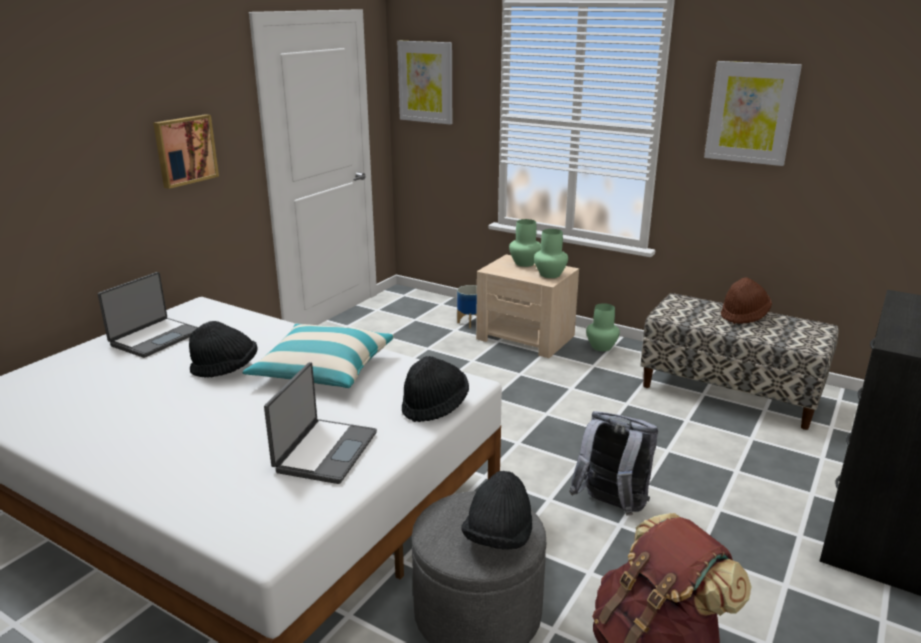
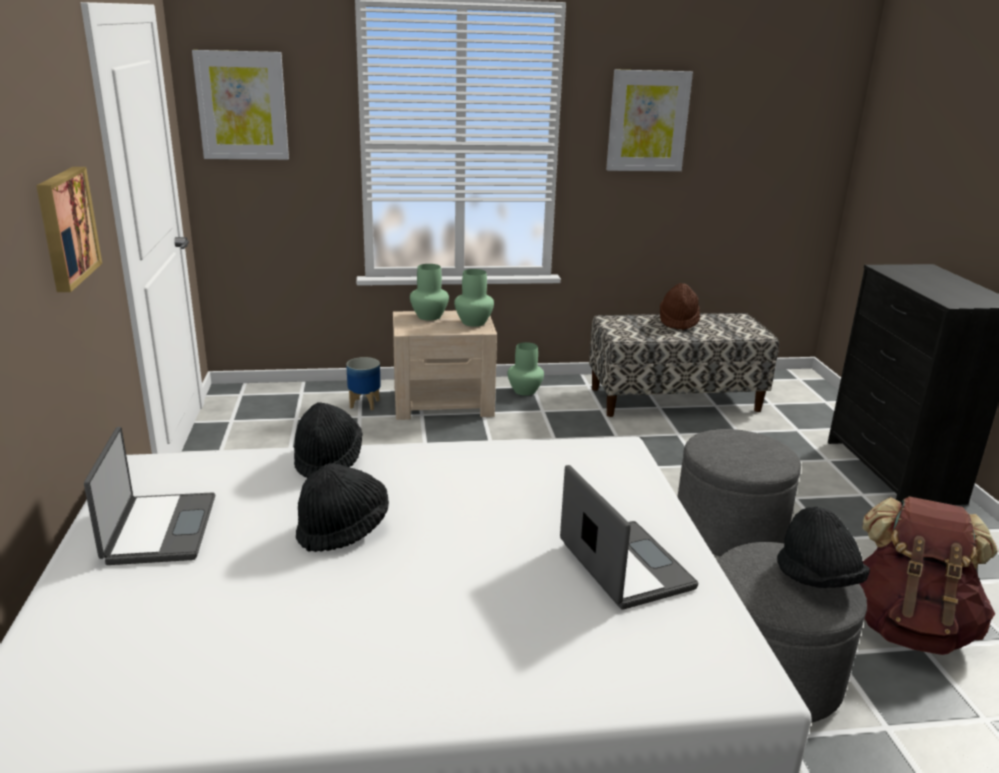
camera: 40 degrees left, 0 degrees up
pillow [243,323,394,388] -> none
black hat [402,356,469,422] -> black hat moved to [294,402,362,478]
grey backpack [569,411,658,516] -> grey ottoman [678,429,801,556]

